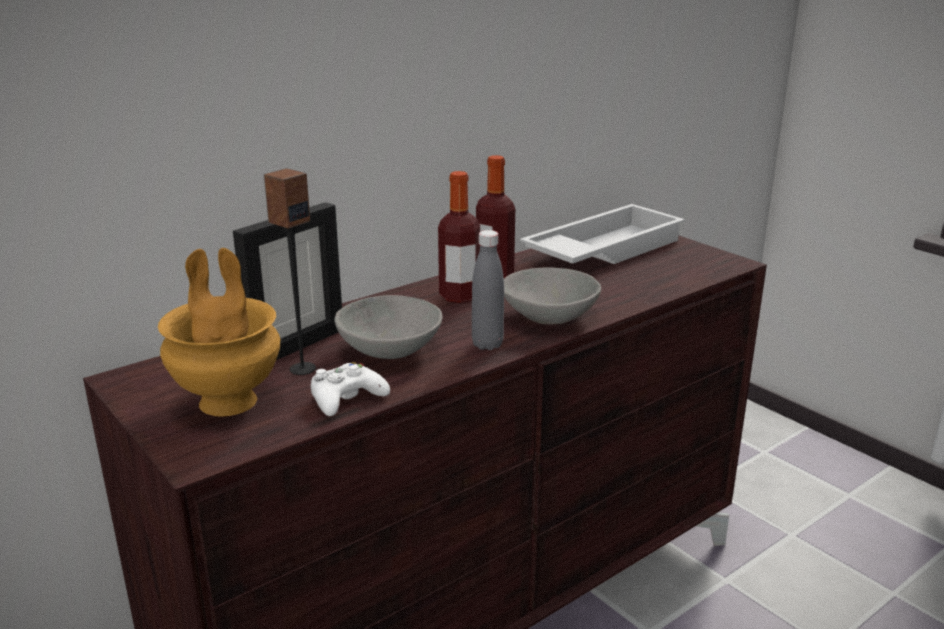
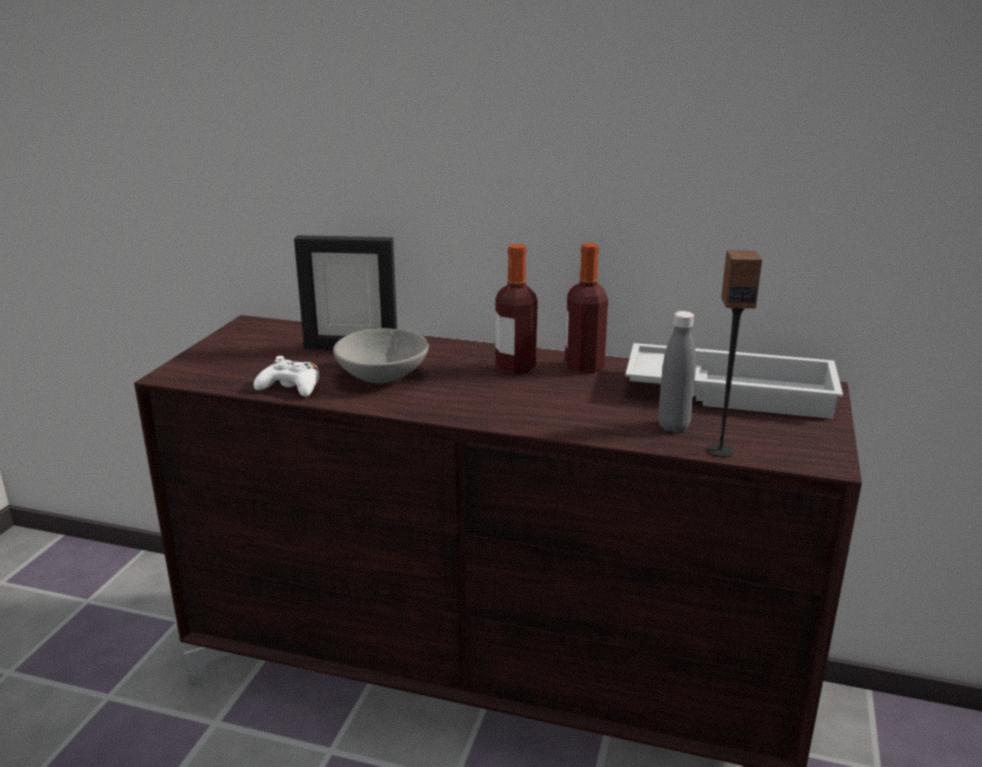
camera: 55 degrees right, 0 degrees up
brown vase [158,248,280,416] -> none
speaker [264,168,316,375] -> speaker moved to [707,250,762,457]
grey bottle [472,230,504,350] -> grey bottle moved to [658,311,696,432]
grey bowl [504,268,601,324] -> none

